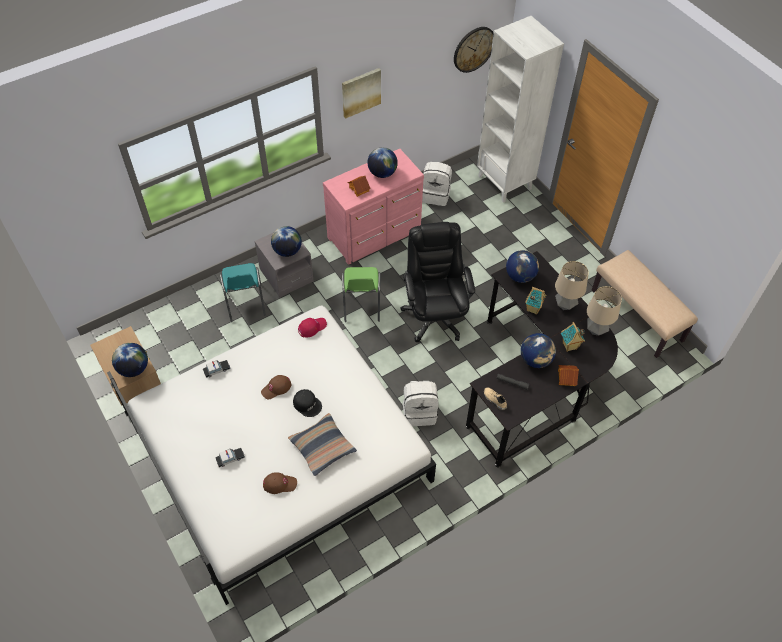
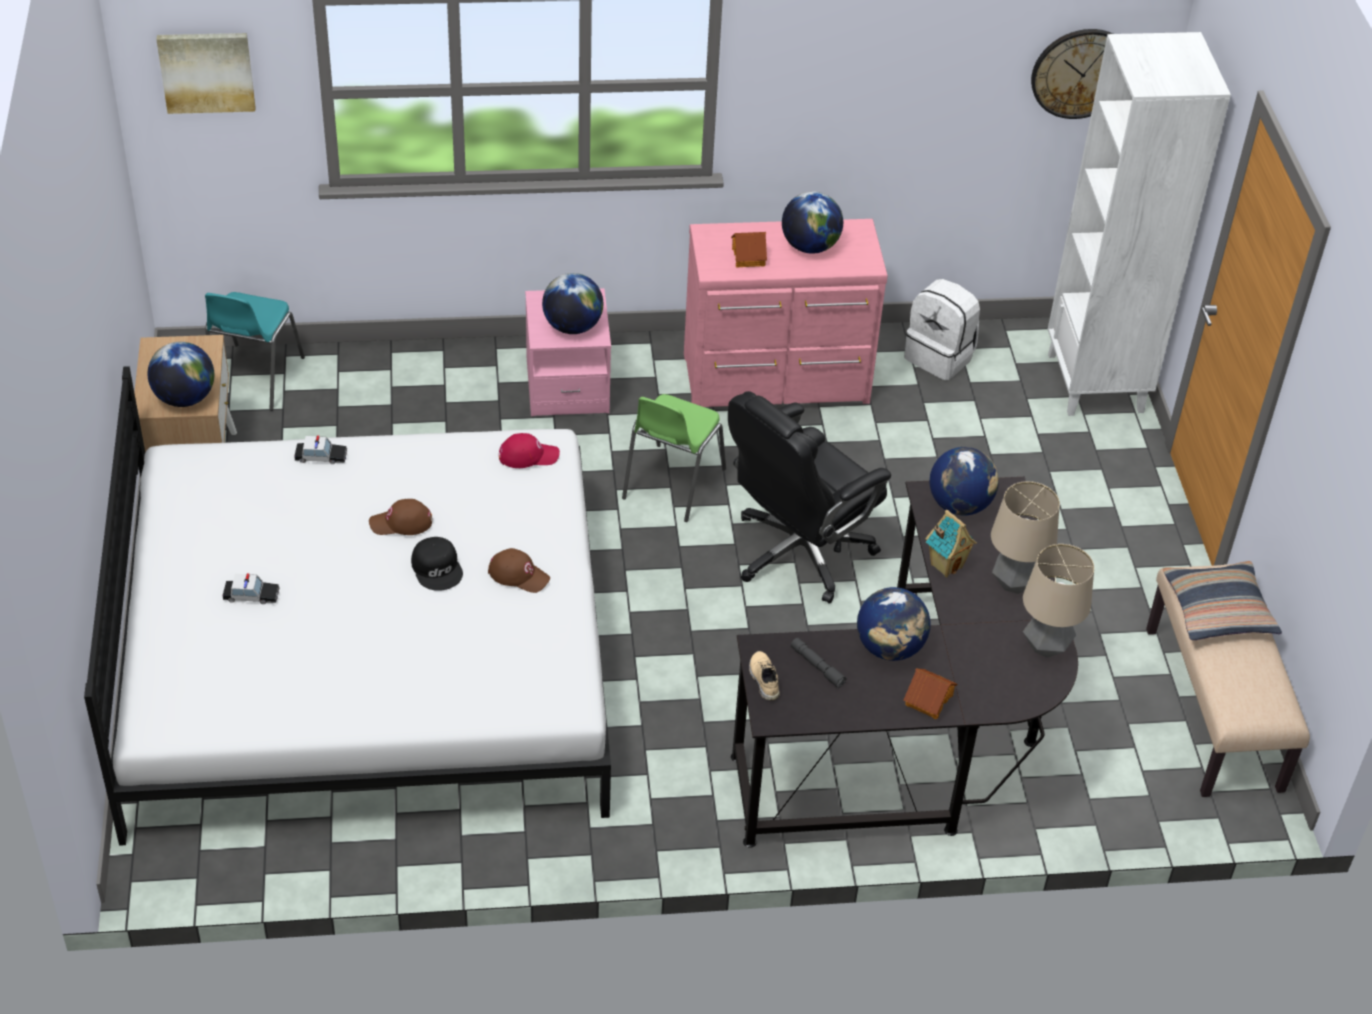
camera: 25 degrees right, 10 degrees down
turquoise chair [220,263,266,322] -> turquoise chair moved to [205,292,305,411]
grey nightstand [254,225,314,297] -> pink nightstand [525,288,611,416]
brown cap [263,472,297,494] -> brown cap moved to [488,548,550,593]
pillow [288,413,357,476] -> pillow moved to [1163,561,1282,640]
picture [342,68,381,118] -> picture moved to [156,33,255,114]
black office chair [400,222,475,342] -> black office chair turned 150 degrees counterclockwise [728,391,891,604]
white backpack [403,381,439,426] -> none
toy house [561,322,585,352] -> none

